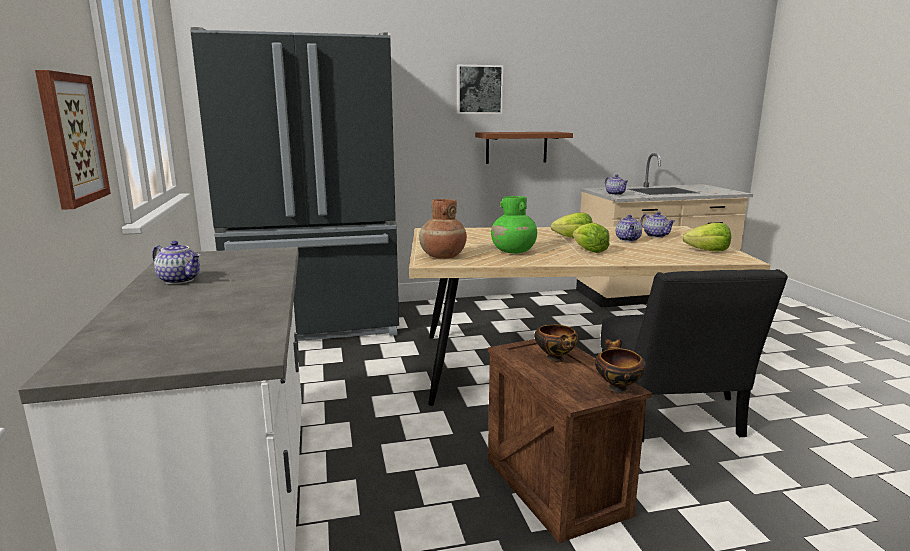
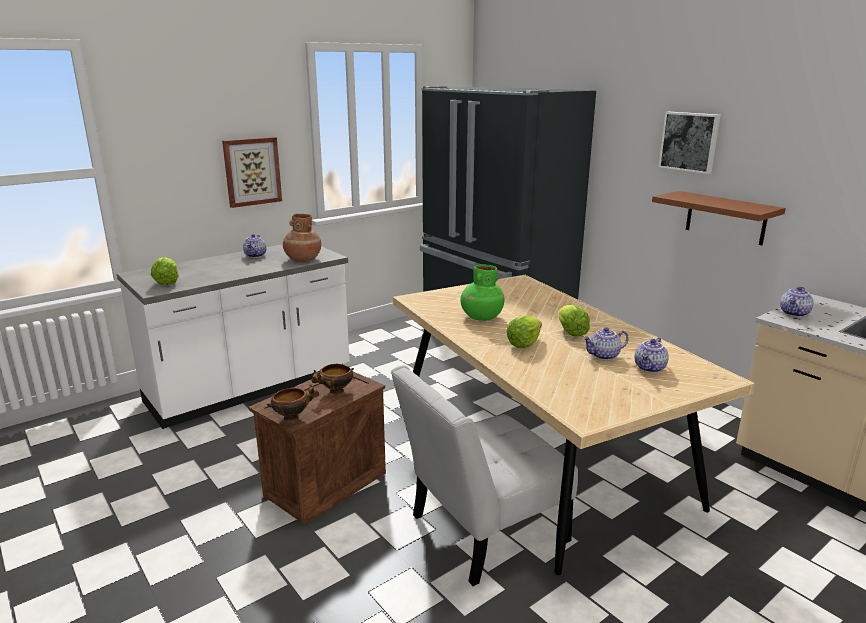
camera: 65 degrees right, 5 degrees up
brown vase [419,199,467,259] -> brown vase moved to [283,214,321,262]
black chair [600,269,788,442] -> white chair [391,365,578,586]
lettuce [683,223,731,251] -> lettuce moved to [151,257,179,285]

